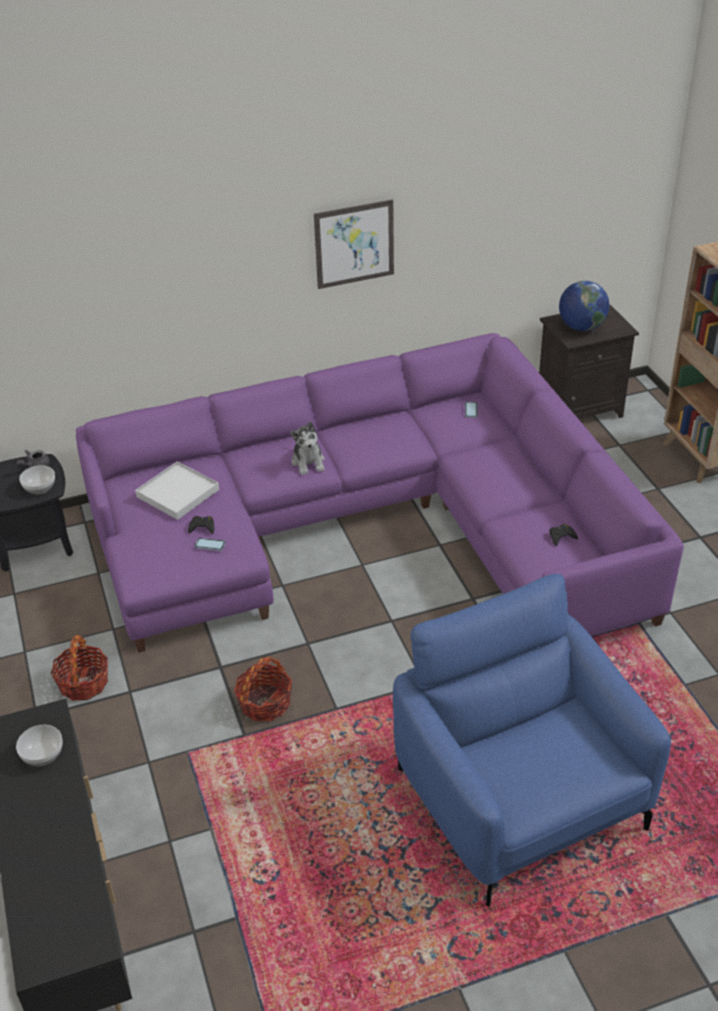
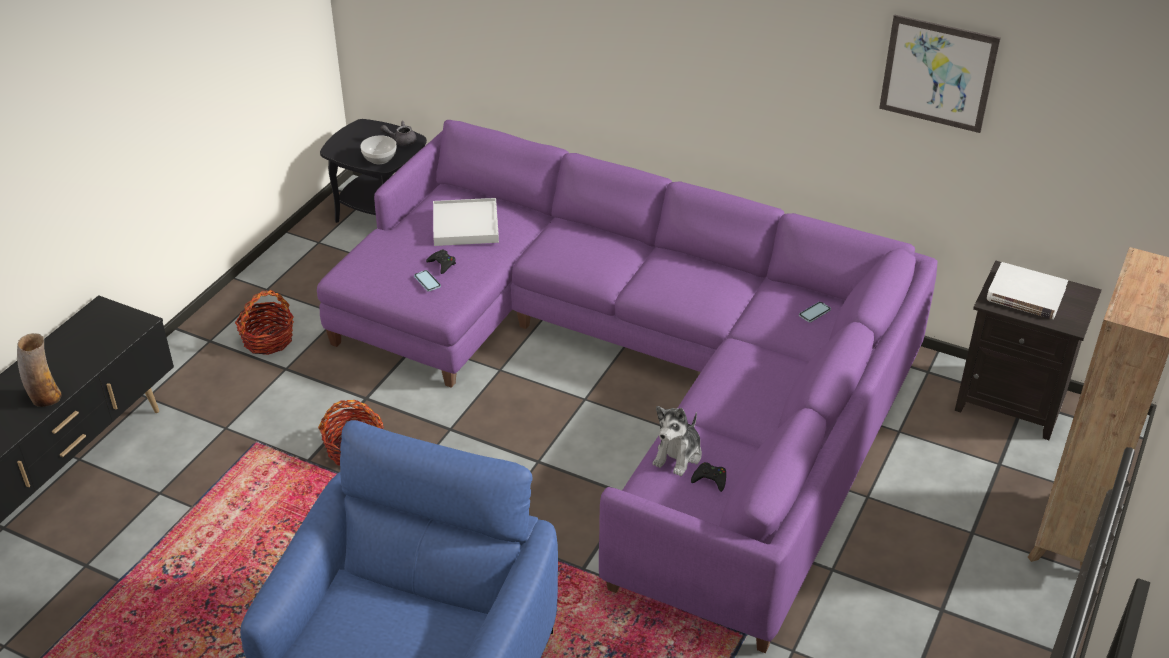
camera: 45 degrees right, 0 degrees up
bowl [16,725,63,766] -> none
plush toy [290,422,325,475] -> plush toy moved to [653,406,702,476]
picture [314,199,394,289] -> picture moved to [879,14,1001,133]
globe [559,281,609,331] -> white book [987,262,1068,319]
none -> vase [17,333,62,407]

